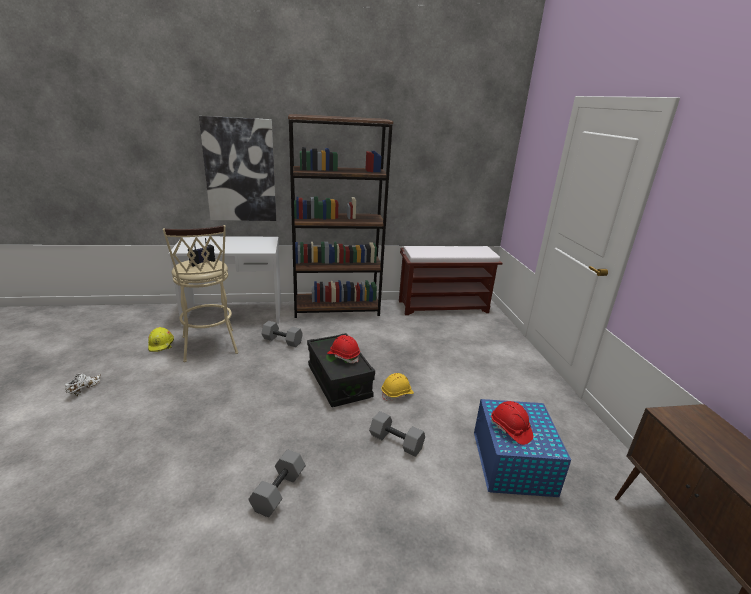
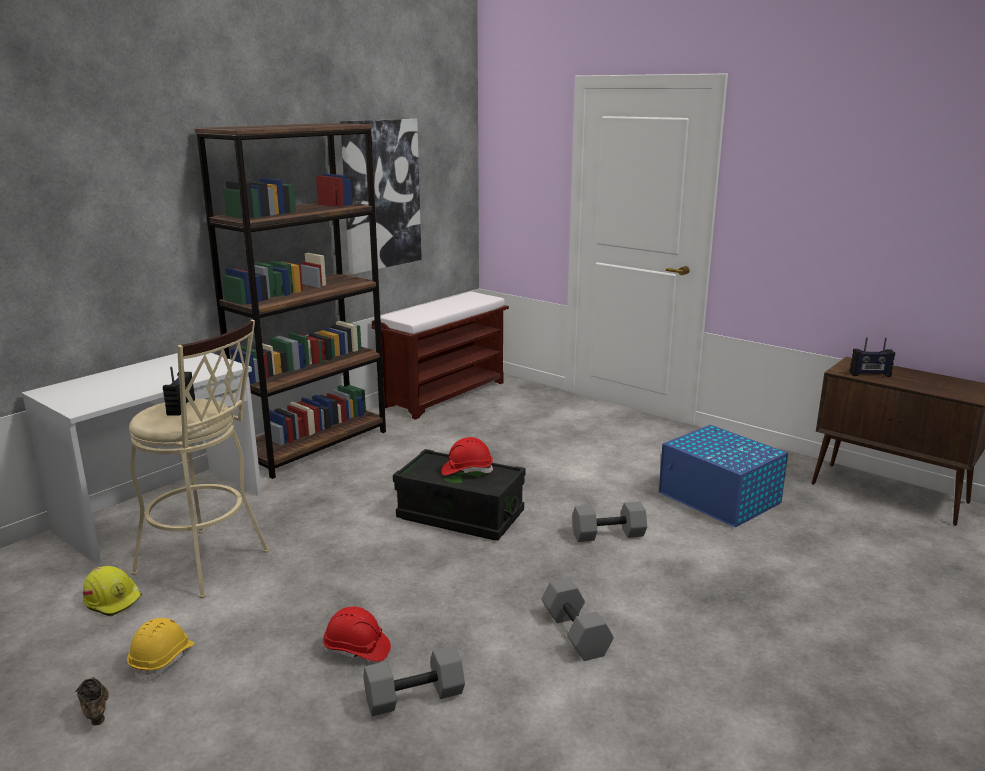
camera: 40 degrees left, 5 degrees down
white shoe [65,374,101,396] -> brown shoe [76,677,109,725]
picture [199,116,276,221] -> picture moved to [340,119,422,274]
grey dumbbell [261,321,303,347] -> grey dumbbell moved to [363,646,465,716]
yellow hard hat [381,373,414,401] -> yellow hard hat moved to [127,618,195,684]
red hard hat [491,401,533,445] -> red hard hat moved to [323,606,391,662]
none -> radio [850,337,895,377]

